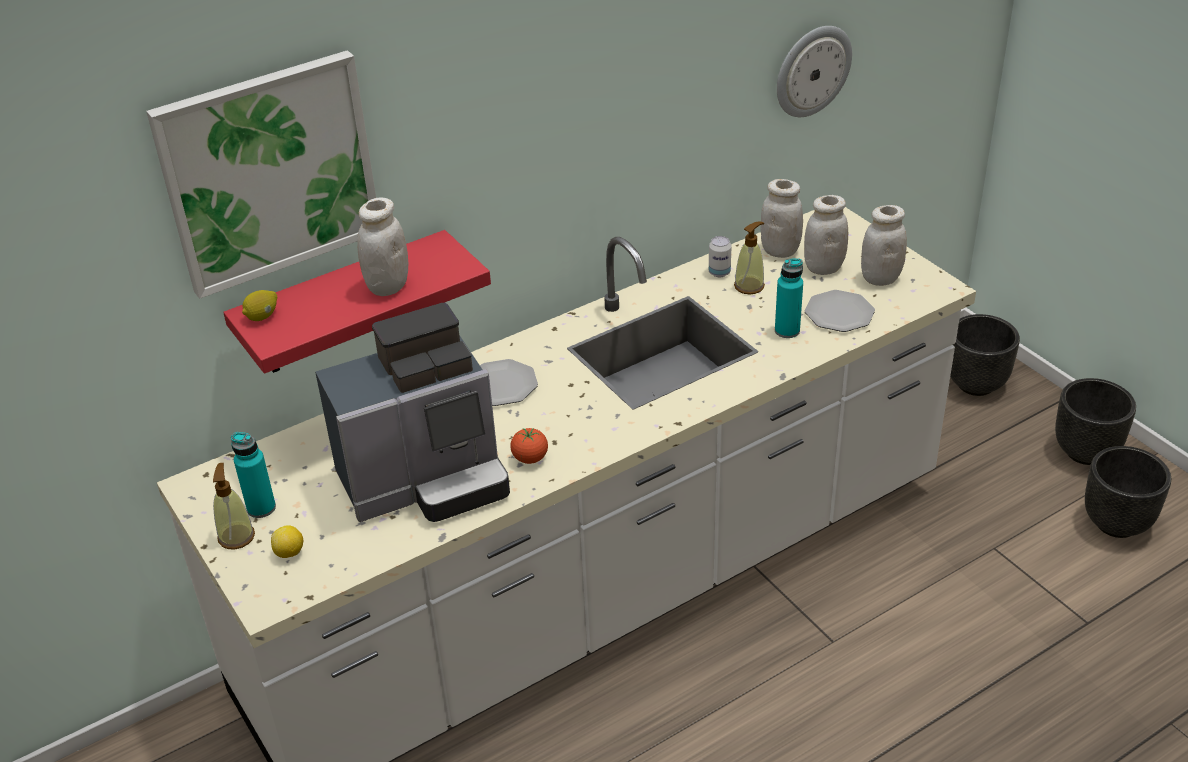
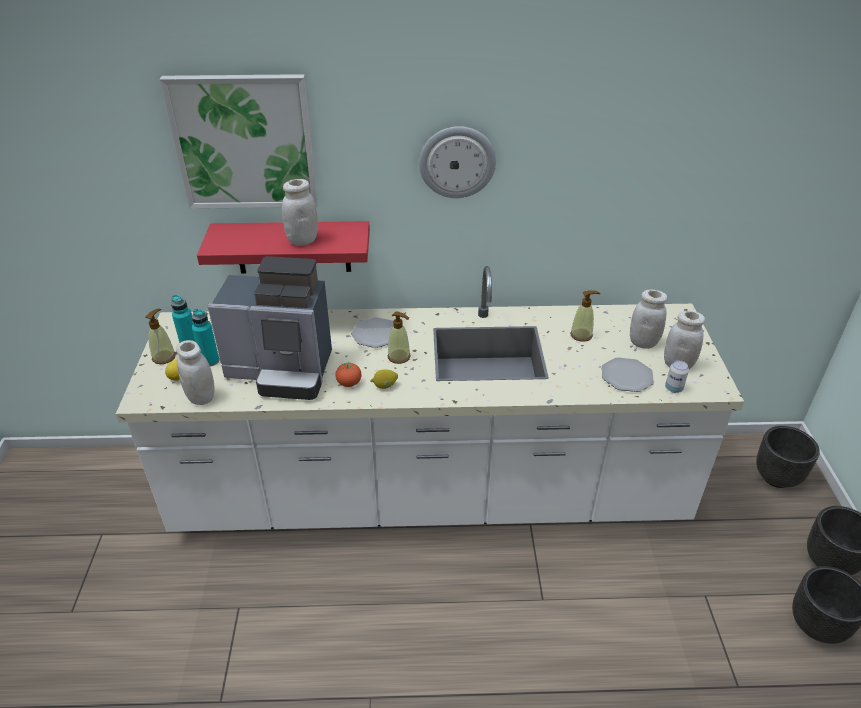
camera: 30 degrees right, 0 degrees up
lemon [242,290,277,321] -> lemon moved to [372,369,398,389]
can [709,236,731,277] -> can moved to [665,360,689,393]
white jar [760,179,803,258] -> white jar moved to [176,340,215,405]
turquoise bottle [775,258,803,338] -> turquoise bottle moved to [192,309,219,367]
wall clock [777,26,852,117] -> wall clock moved to [419,126,496,198]
none -> soap dispenser [388,311,411,364]

